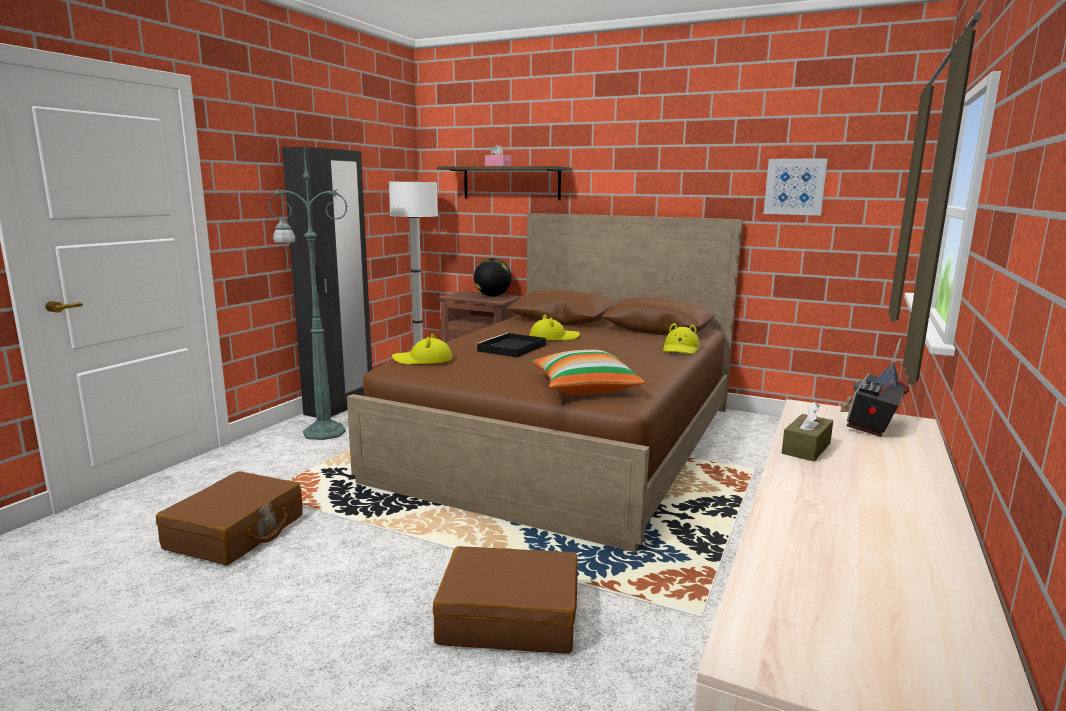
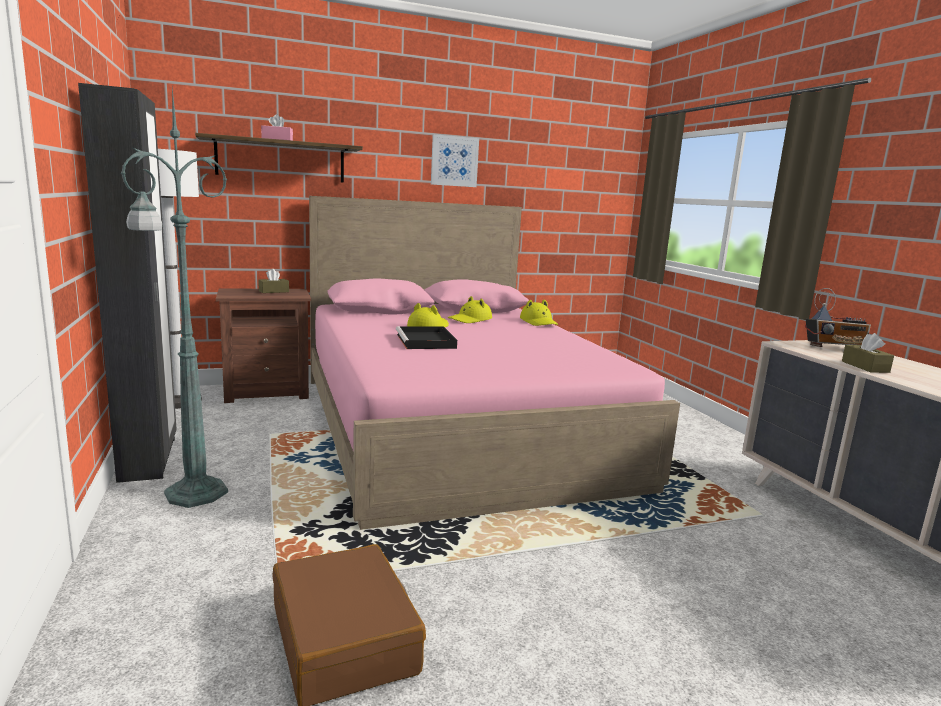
camera: 45 degrees left, 0 degrees up
brown bed [347,213,743,552] -> pink bed [309,196,680,530]
yellow hat [392,333,452,365] -> yellow hat moved to [448,296,492,323]
brown suitcase [433,546,578,653] -> none
globe [474,258,511,296] -> brown tissue box [258,269,289,293]
pillow [531,350,645,395] -> none
picture [764,158,828,215] -> picture moved to [431,134,479,187]
radio [840,338,909,437] -> radio turned 75 degrees counterclockwise [805,288,871,347]

